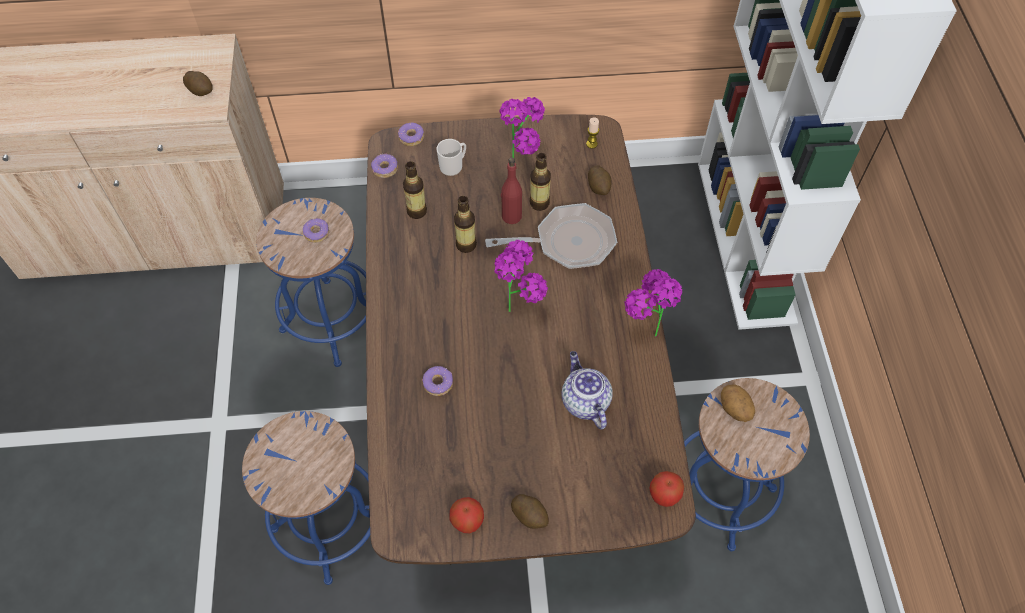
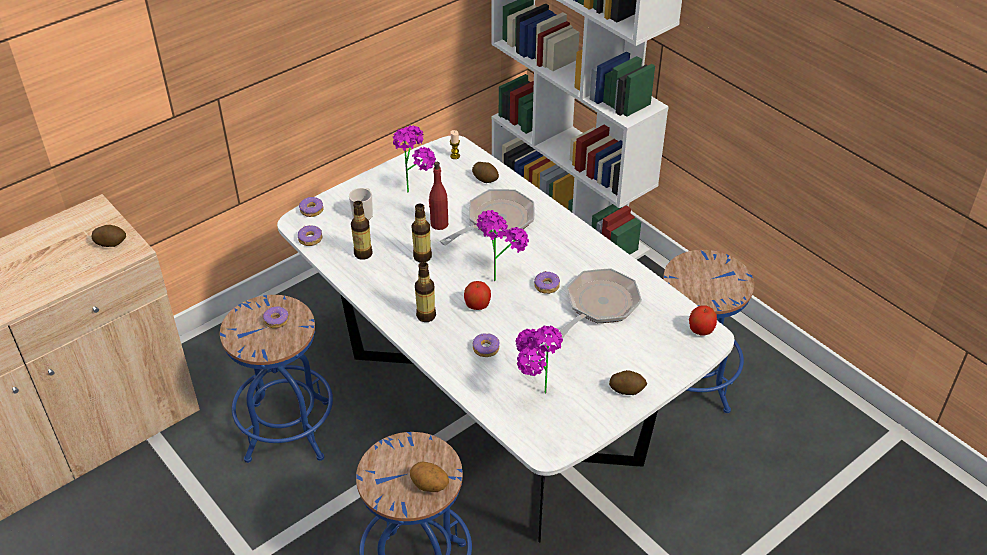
camera: 35 degrees left, 15 degrees down
brown dining table [366,114,696,565] -> white dining table [277,136,734,542]
apple [449,497,484,533] -> apple moved to [464,281,491,310]
bottle [530,153,551,211] -> bottle moved to [415,262,436,322]
teapot [561,351,613,429] -> frying pan [559,268,642,338]
potted plant [624,269,682,336] -> potted plant moved to [516,325,563,394]
potato [721,385,755,422] -> potato moved to [410,461,449,492]
none -> donut [534,271,560,294]

